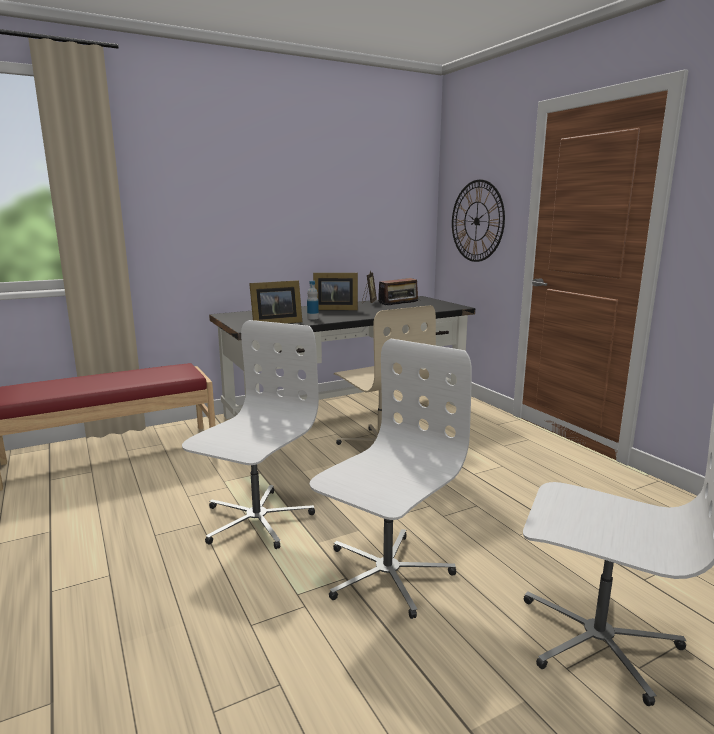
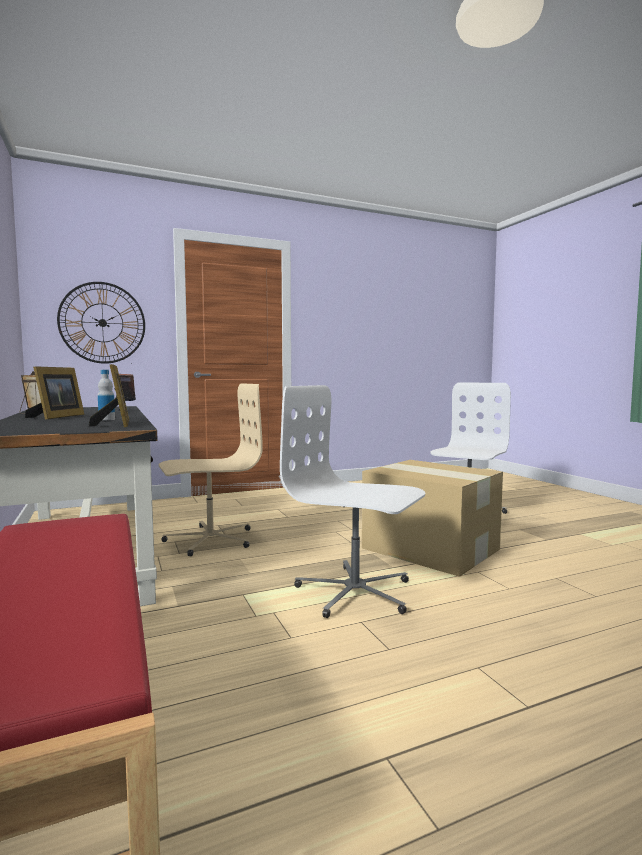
camera: 85 degrees left, 10 degrees down
white office chair [310,339,472,619] -> cardboard box [362,460,503,577]

